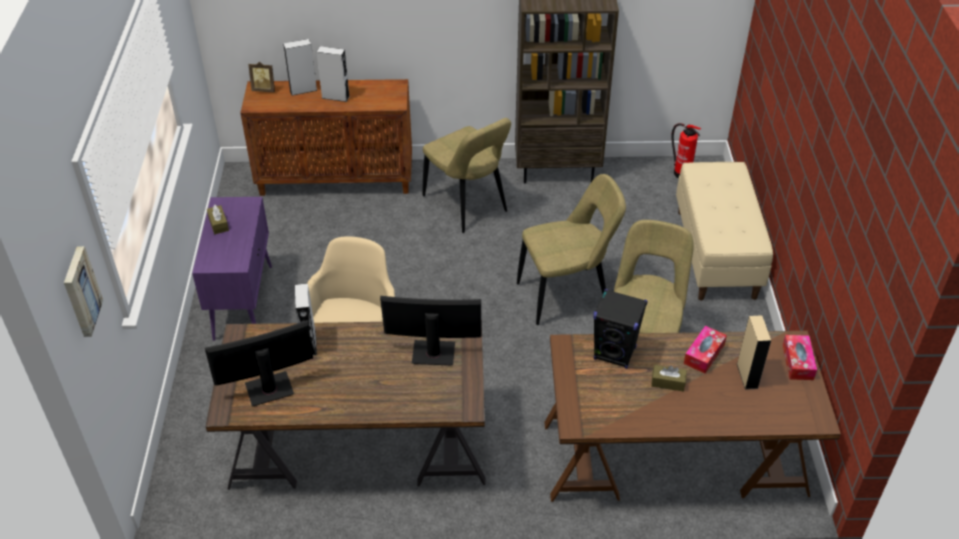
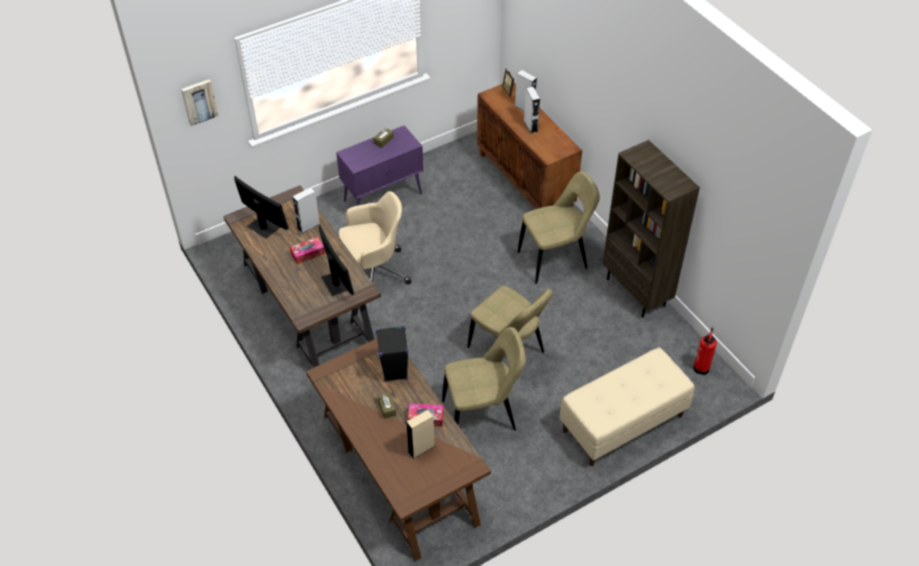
camera: 60 degrees right, 5 degrees up
beige chair [423,118,511,233] -> beige chair turned 135 degrees counterclockwise [518,171,600,284]
tissue box [783,335,817,380] -> tissue box moved to [290,237,325,264]

